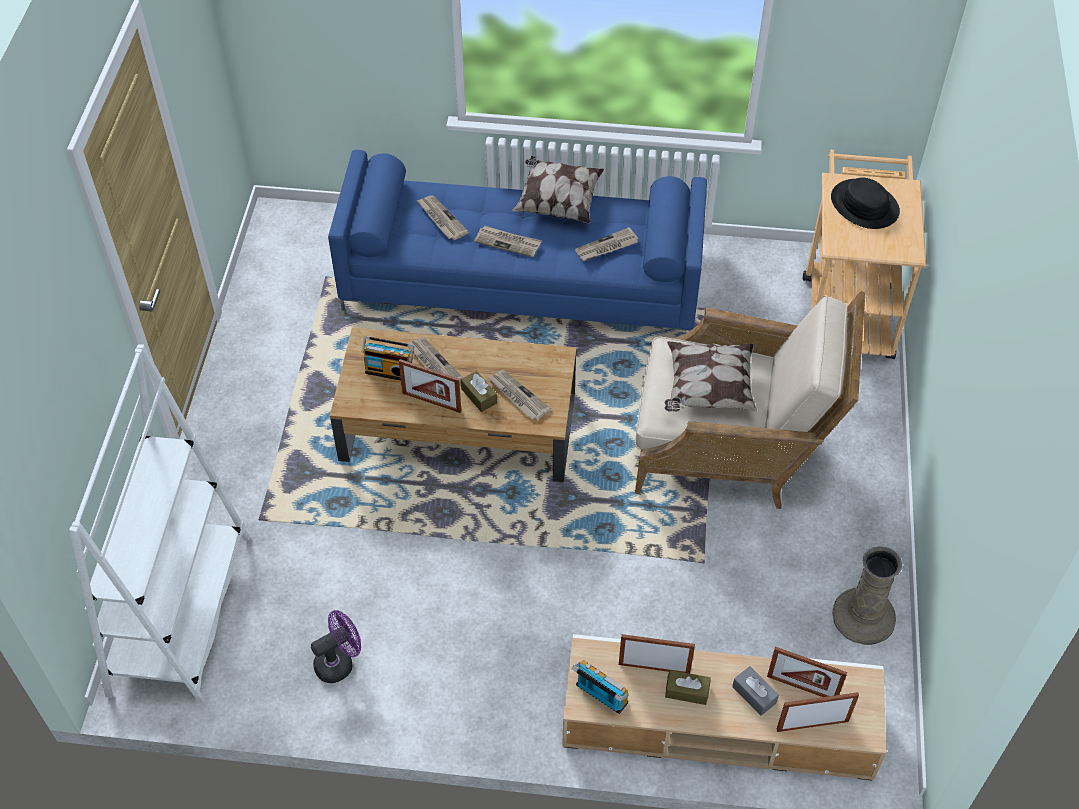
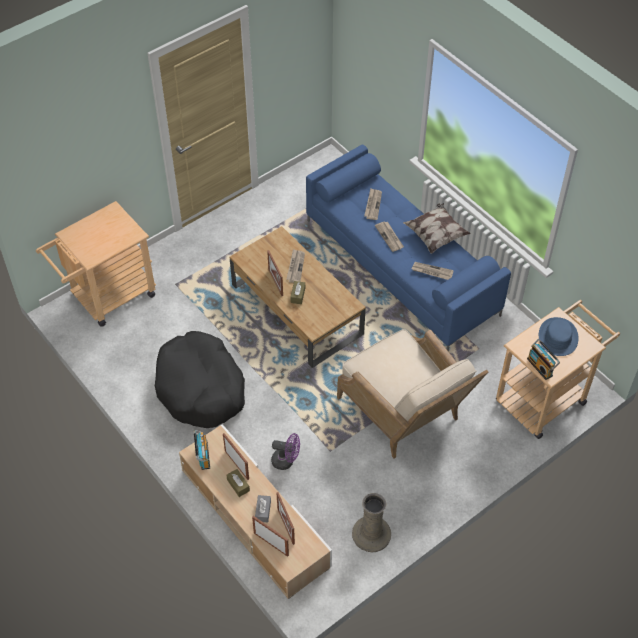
camera: 45 degrees right, 0 degrees up
white bookcase [69,345,250,703] -> beige cart [36,201,156,327]
purple fan [311,610,361,683] -> purple fan moved to [271,433,300,470]
radio [362,336,414,380] -> radio moved to [527,339,560,380]
newspaper [488,370,551,420] -> none
pillow [665,341,758,412] -> none
black hat [831,178,900,229] -> blue hat [539,317,579,356]
none -> black dog bed [155,331,245,428]

